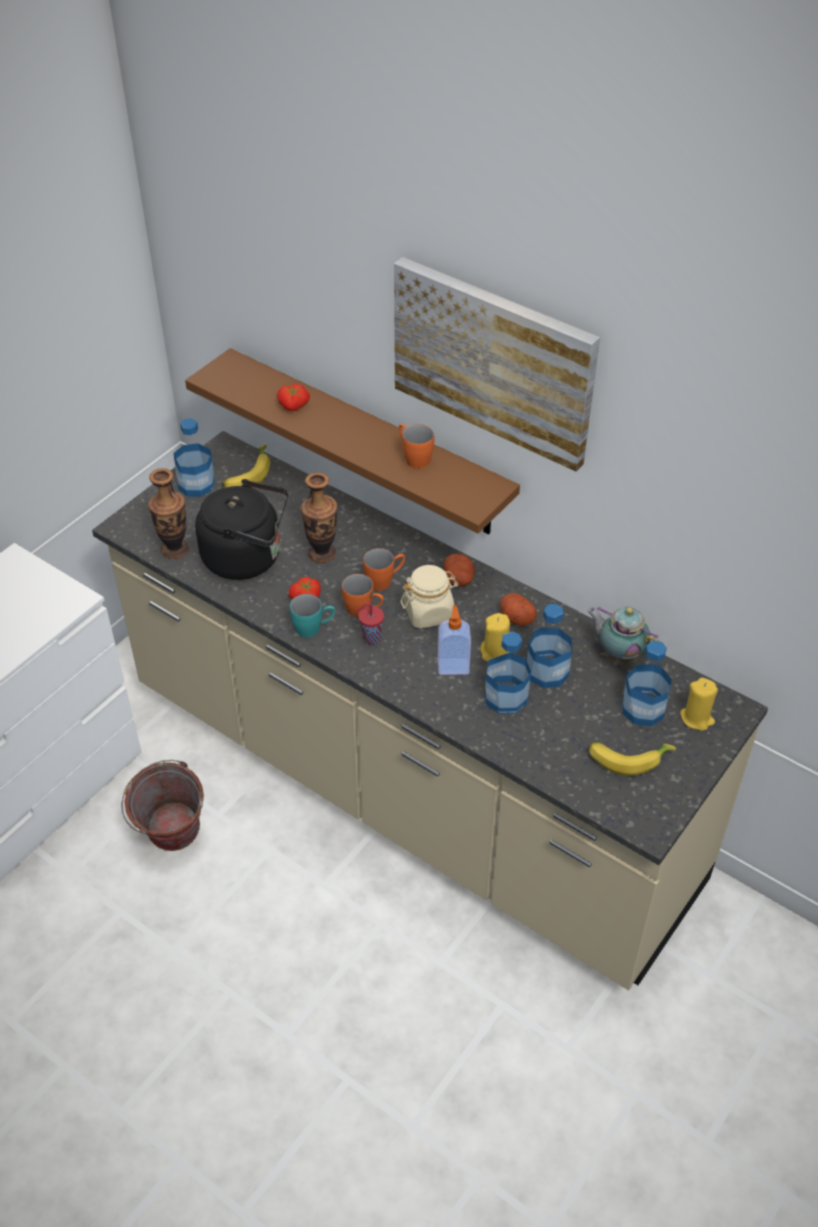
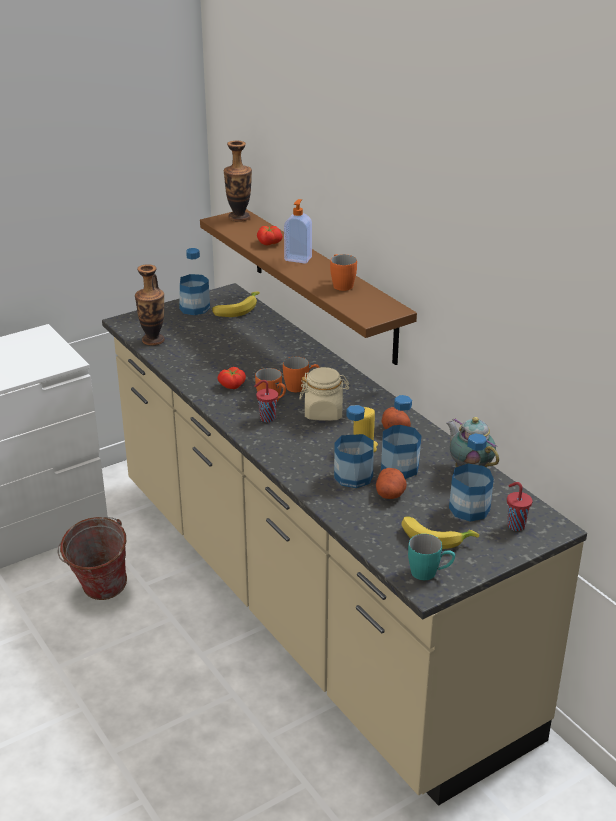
camera: 20 degrees right, 15 degrees down
black kettle [195,479,288,580] -> none
turquoise mug [290,594,335,638] -> turquoise mug moved to [408,534,455,580]
vase [301,472,338,563] -> vase moved to [224,141,252,222]
picture [394,257,600,472] -> none
soap dispenser [438,605,471,675] -> soap dispenser moved to [284,199,312,264]
potato [444,554,475,587] -> potato moved to [376,468,407,499]
yellow candle [680,678,718,731] -> red cup [507,482,532,531]

